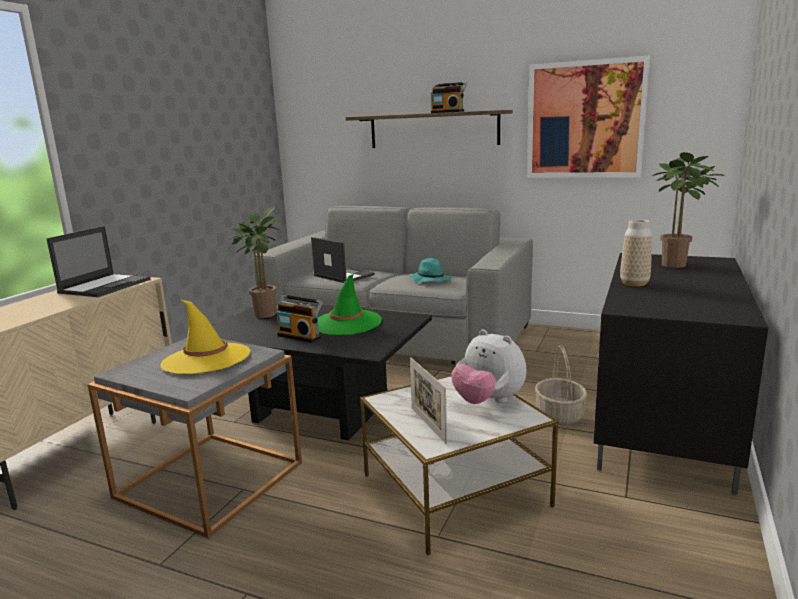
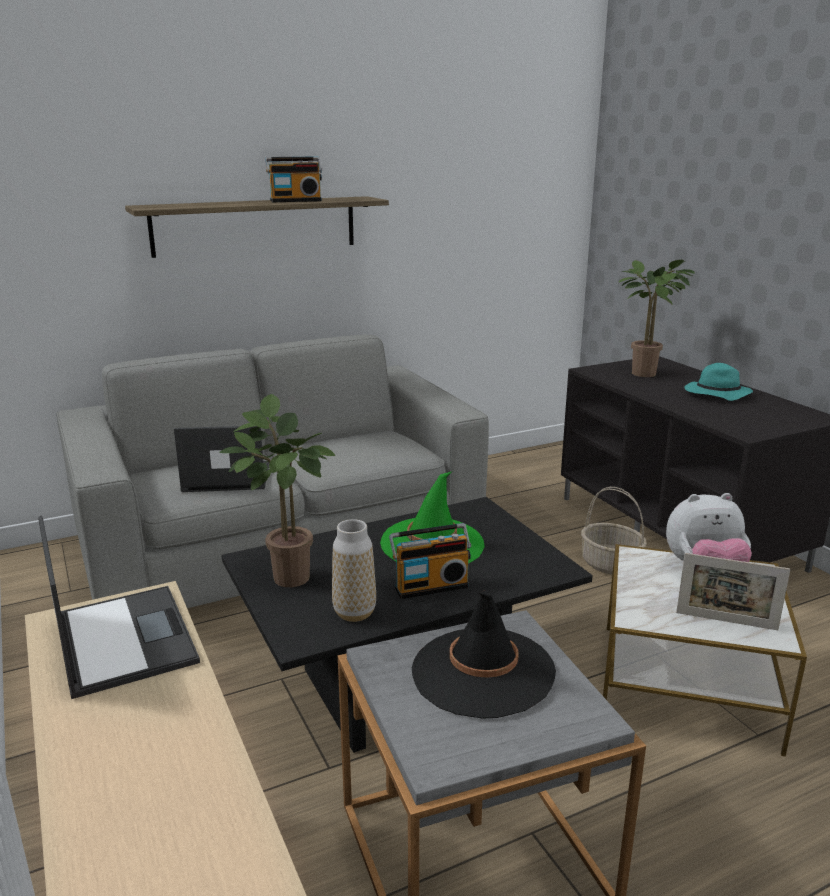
camera: 50 degrees left, 5 degrees up
yellow hat [161,300,251,374] -> black hat [412,590,556,719]
turquoise hat [409,258,452,283] -> turquoise hat moved to [684,363,753,401]
picture [527,56,650,178] -> none
vase [620,219,652,287] -> vase moved to [332,519,376,622]

